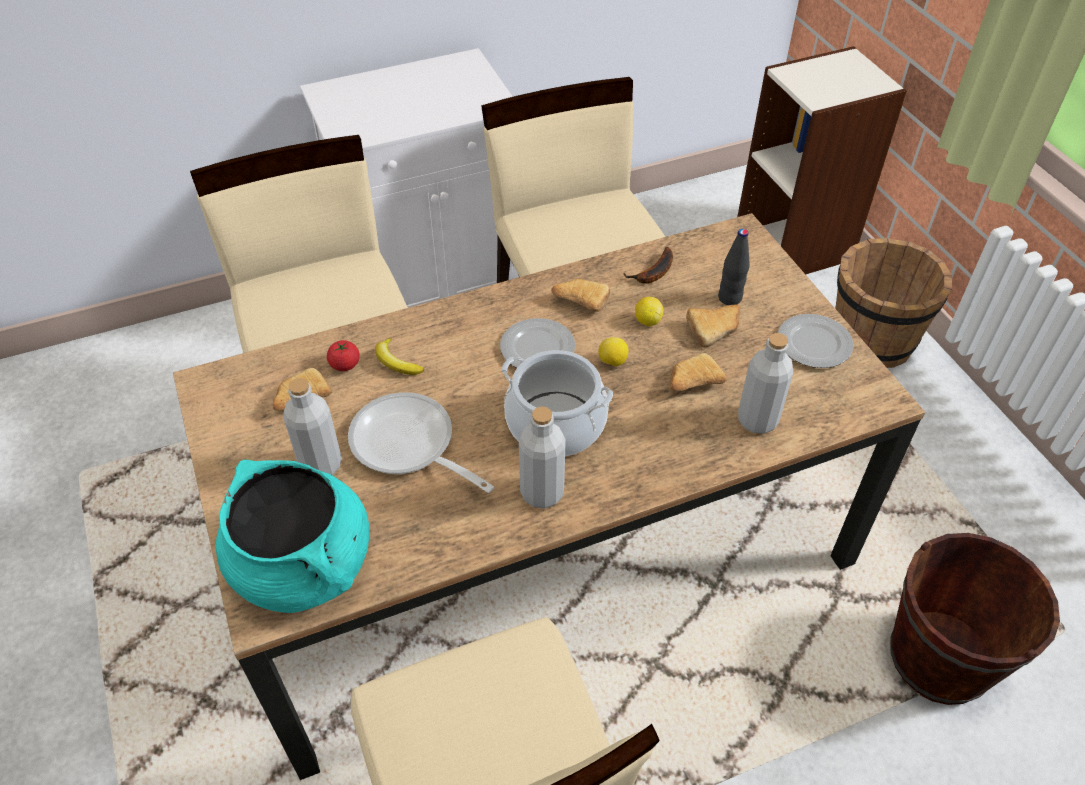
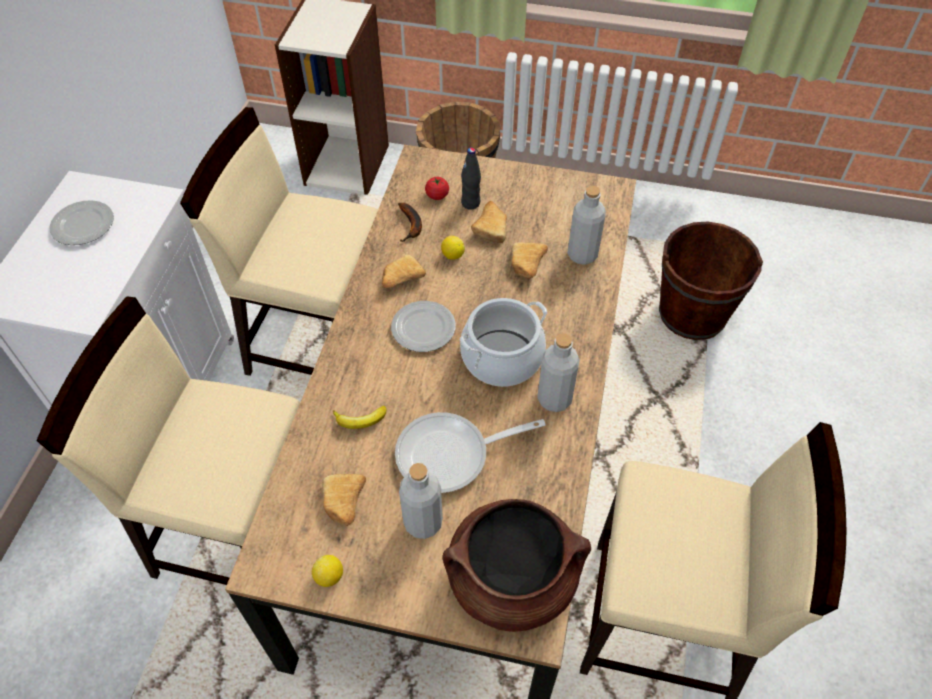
camera: 55 degrees left, 5 degrees up
turquoise cooking pot [216,460,370,613] -> brown cooking pot [442,499,591,632]
tomato [327,340,360,371] -> tomato moved to [425,177,449,200]
lemon [598,337,628,366] -> lemon moved to [312,555,343,587]
plate [778,314,854,368] -> plate moved to [49,200,114,245]

